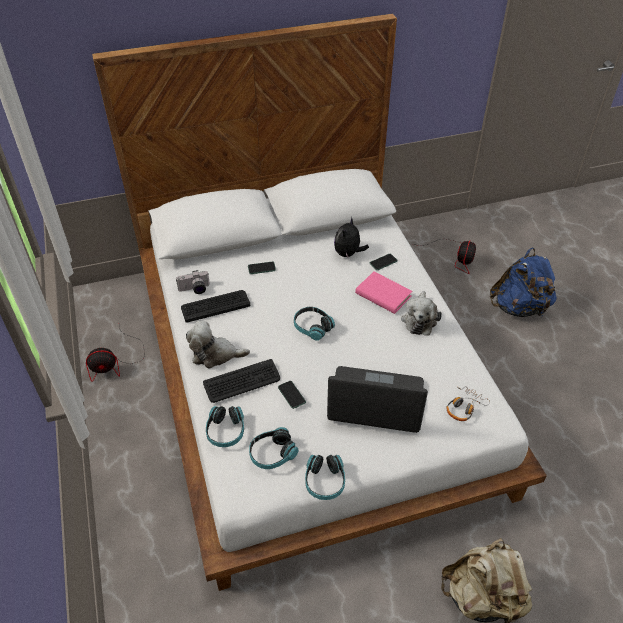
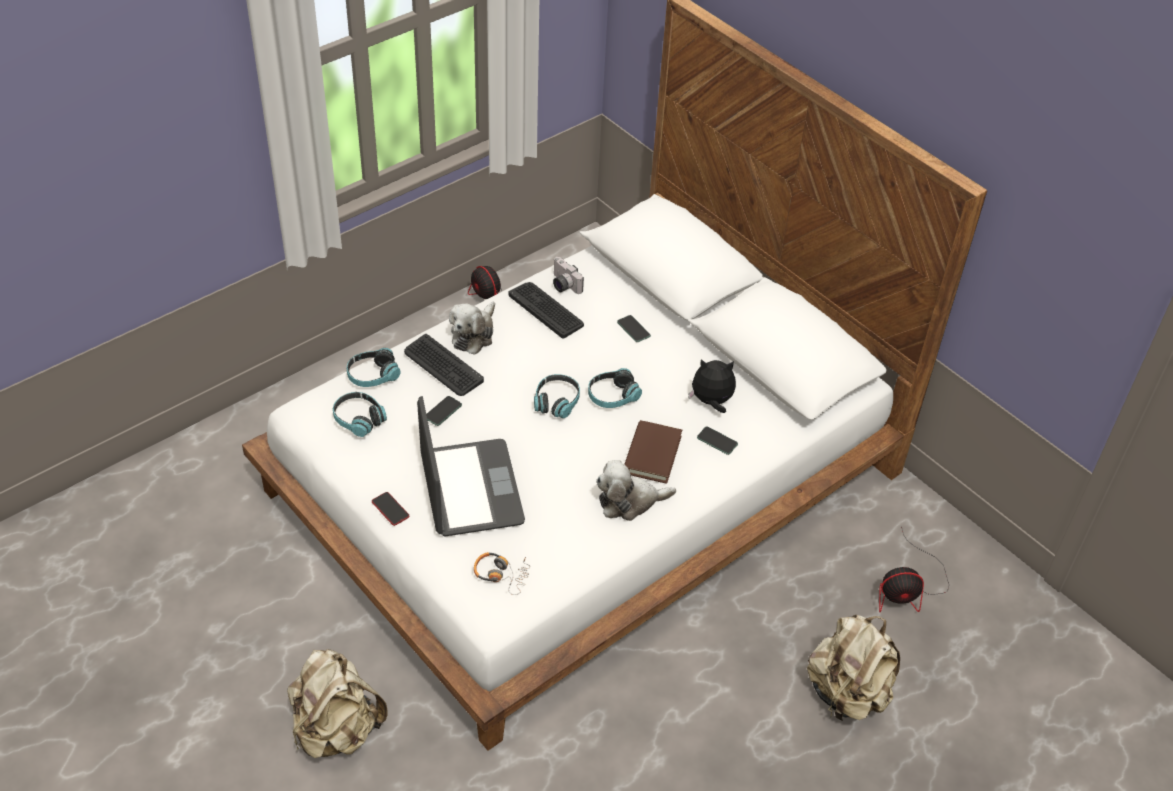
camera: 65 degrees right, 0 degrees up
plush toy [186,321,250,368] -> plush toy turned 135 degrees counterclockwise [449,302,495,355]
headphones [305,455,345,500] -> headphones moved to [588,368,642,408]
pink book [355,272,412,314] -> brown book [624,420,682,484]
blue backpack [490,248,557,317] -> beige backpack [807,615,900,721]
none -> phone [372,492,409,526]

